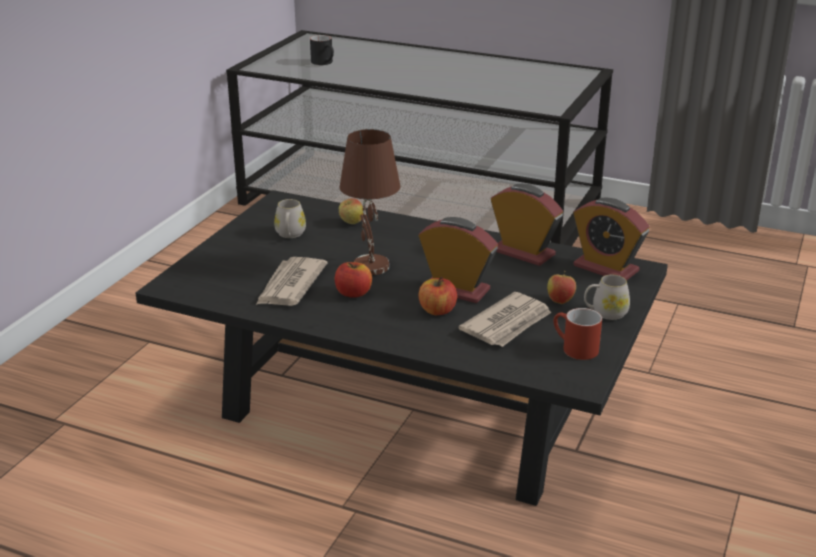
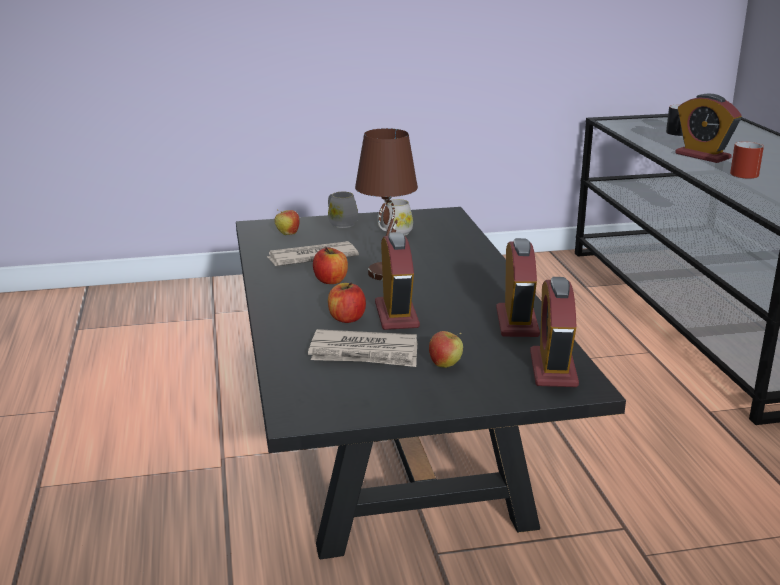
camera: 55 degrees right, 5 degrees down
apple [339,198,363,224] -> apple moved to [274,209,300,235]
red mug [554,308,602,360] -> red mug moved to [730,141,764,178]
white mug [584,275,630,320] -> white mug moved to [328,192,358,228]
none -> alarm clock [675,94,742,163]

